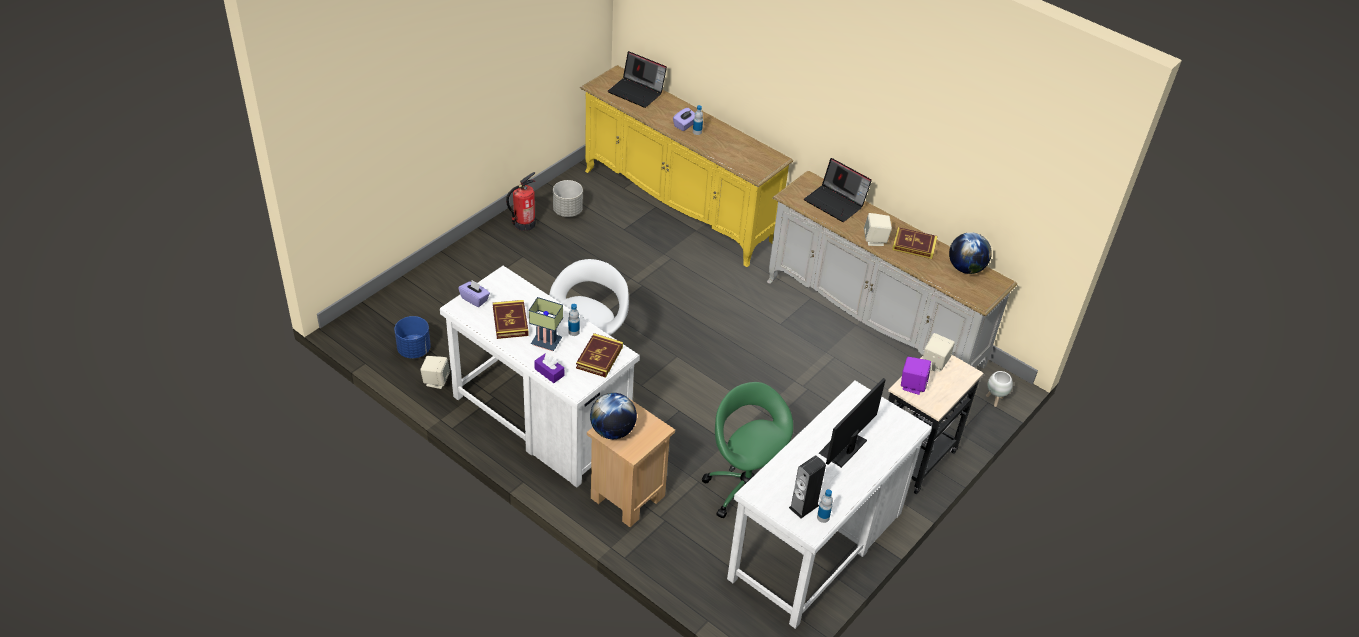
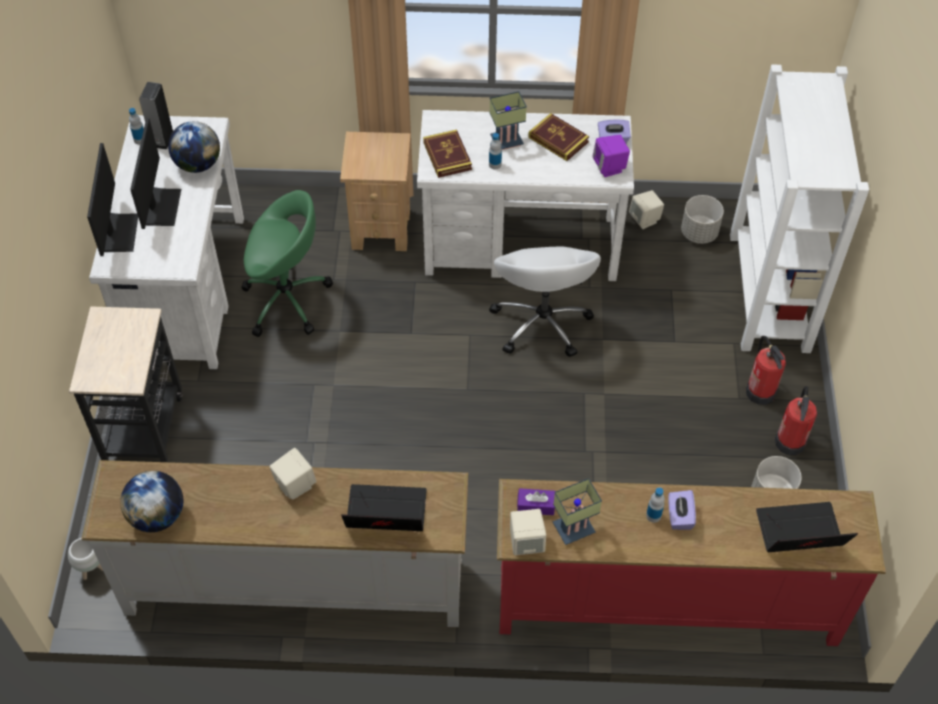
camera: 145 degrees right, 10 degrees up
blue planter [394,316,431,358] -> grey planter [681,195,724,244]
purple tissue box [534,354,564,383] -> purple tissue box moved to [517,488,555,515]
yellow cabinet [580,65,793,267] -> red cabinet [497,479,886,646]
globe [590,393,637,439] -> globe moved to [168,121,220,173]
book [892,227,938,259] -> none
purple speaker [901,357,931,395] -> purple speaker moved to [592,135,630,177]
beige speaker [922,333,955,372] -> beige speaker moved to [510,509,546,555]
none -> monitor [87,143,138,256]
none -> table lamp [553,478,602,545]
none -> white bookcase [730,65,869,353]
none -> fire extinguisher [746,336,786,405]

